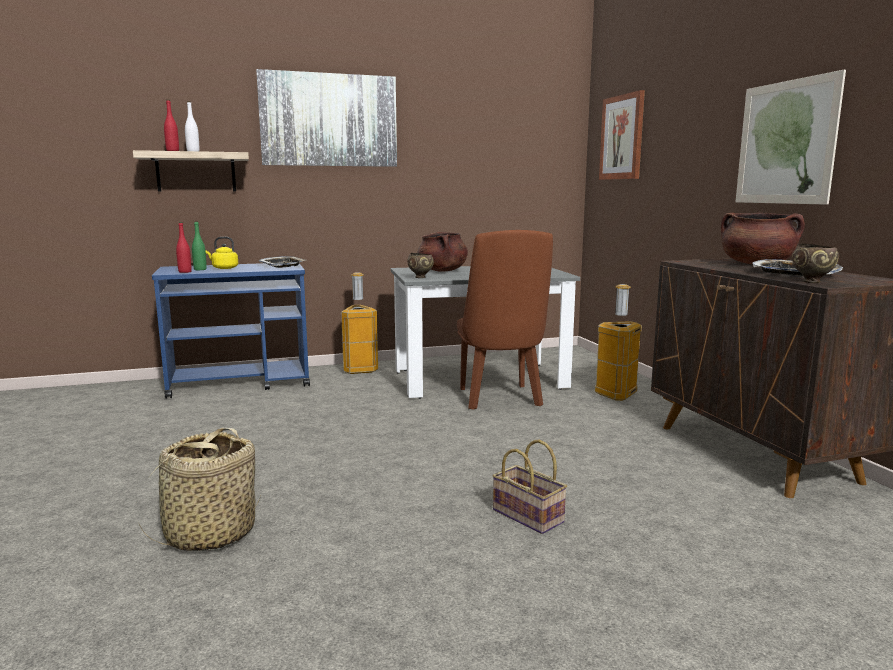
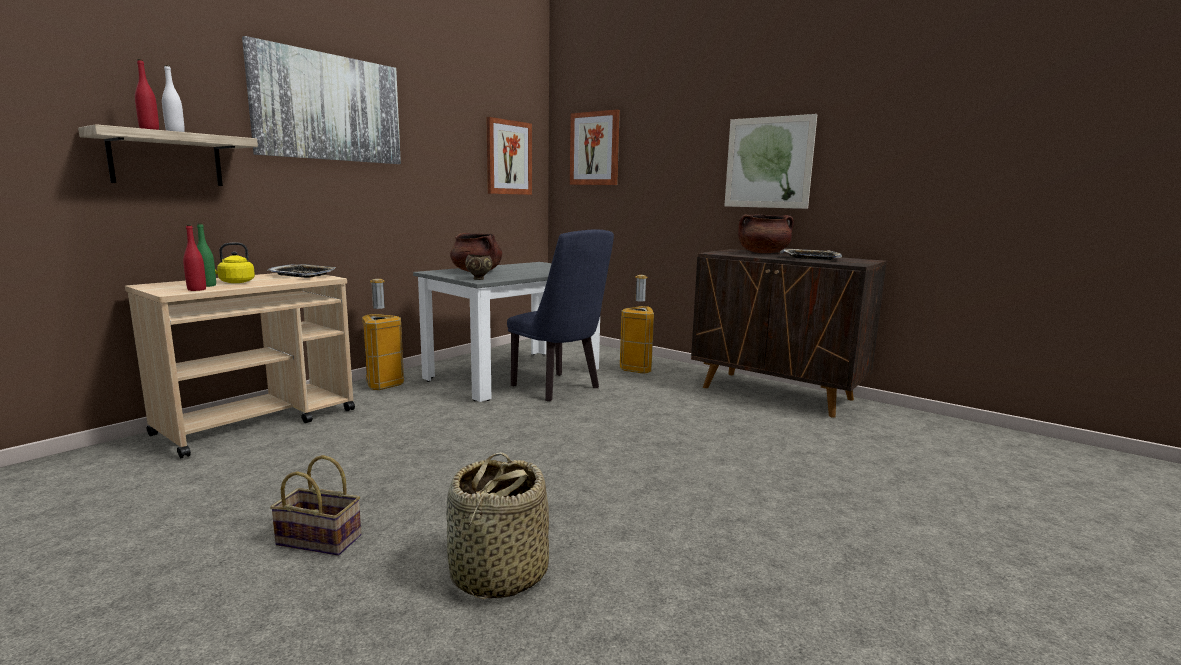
camera: 35 degrees left, 0 degrees up
blue cart [152,263,310,399] -> beige cart [125,273,355,458]
brown chair [457,230,553,410] -> blue chair [507,229,614,401]
basket [492,440,567,534] -> basket moved to [270,455,361,556]
brown bowl [792,243,839,283] -> none
none -> picture [486,117,532,195]

